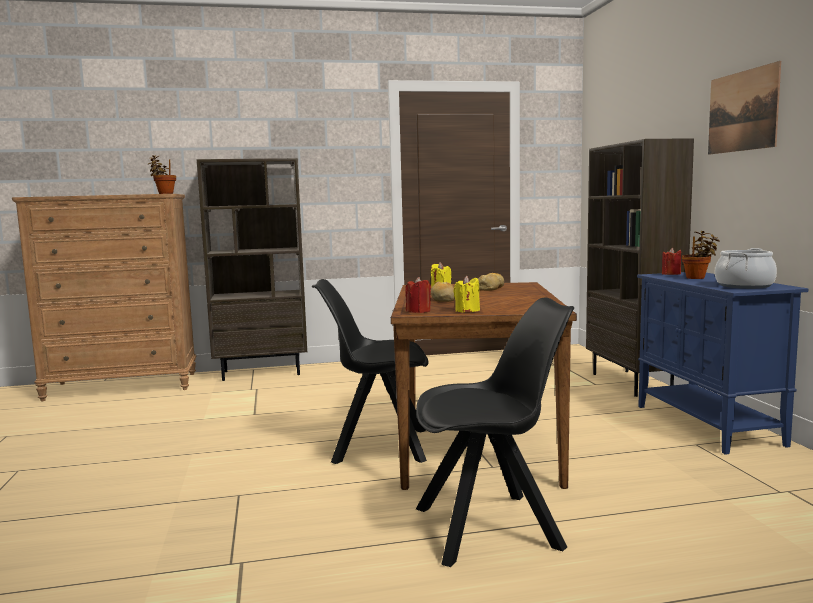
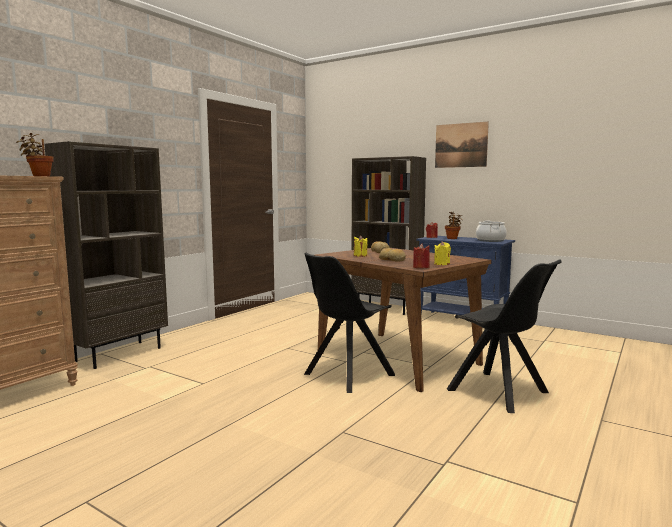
camera: 45 degrees left, 0 degrees up
black chair [416,298,574,567] -> black chair turned 105 degrees clockwise [447,259,562,413]

